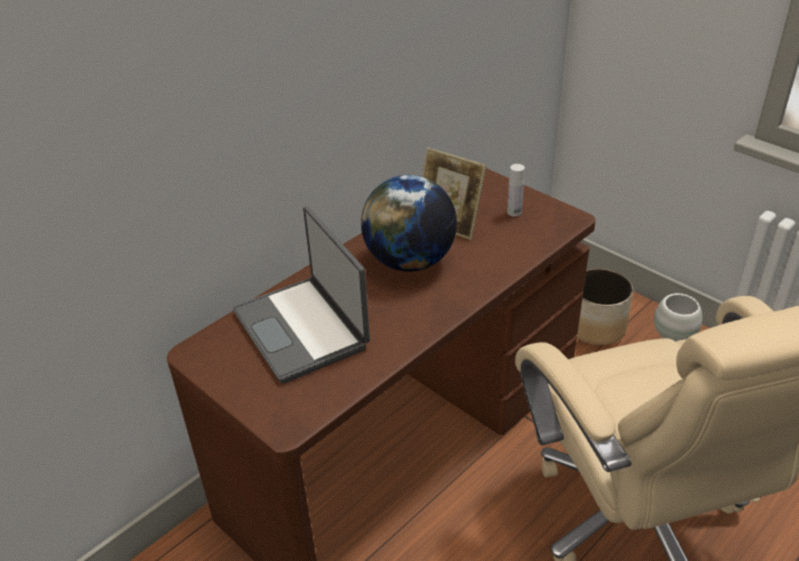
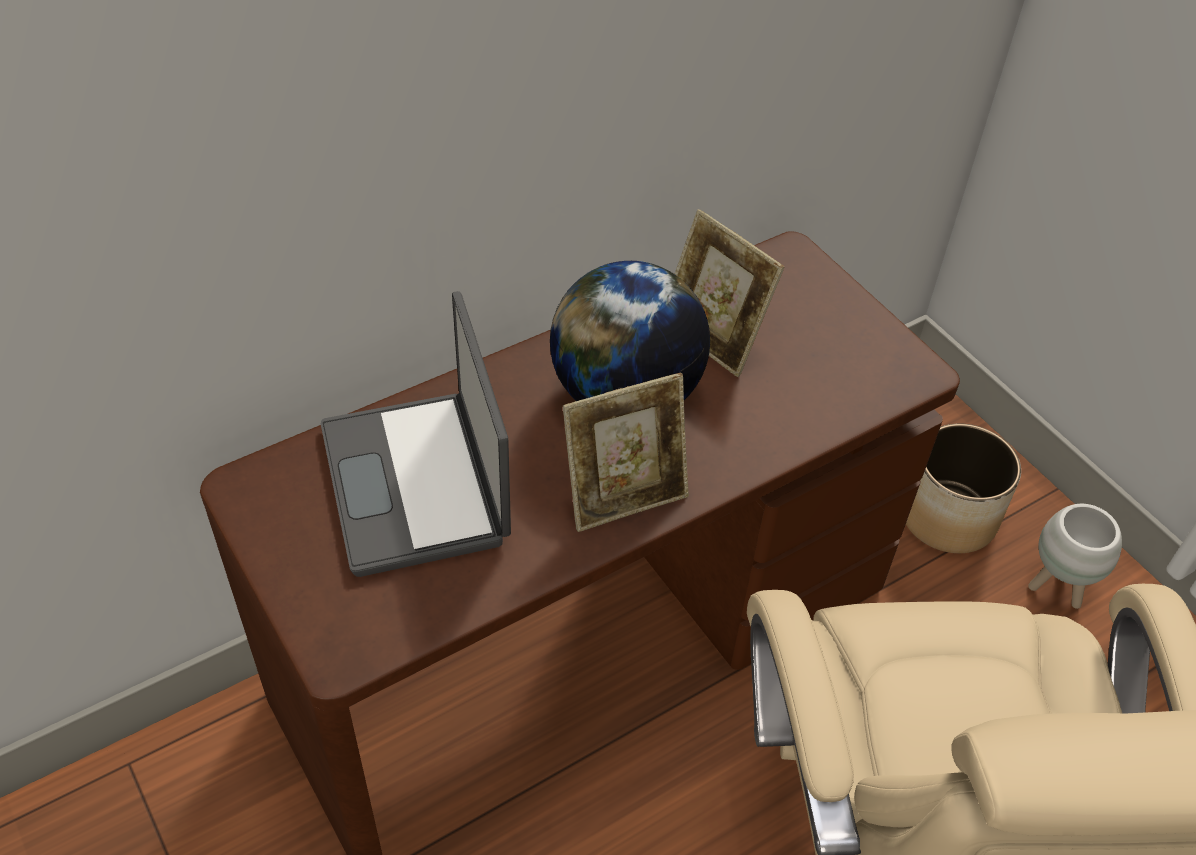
camera: 10 degrees right, 10 degrees up
white bottle [507,164,525,217] -> none
none -> picture frame [563,373,689,532]

